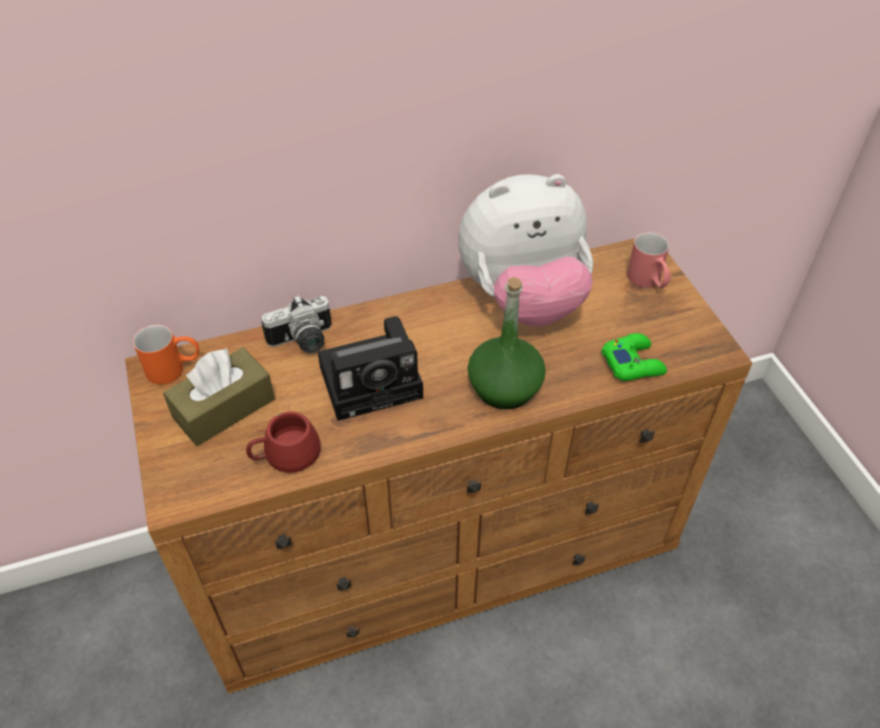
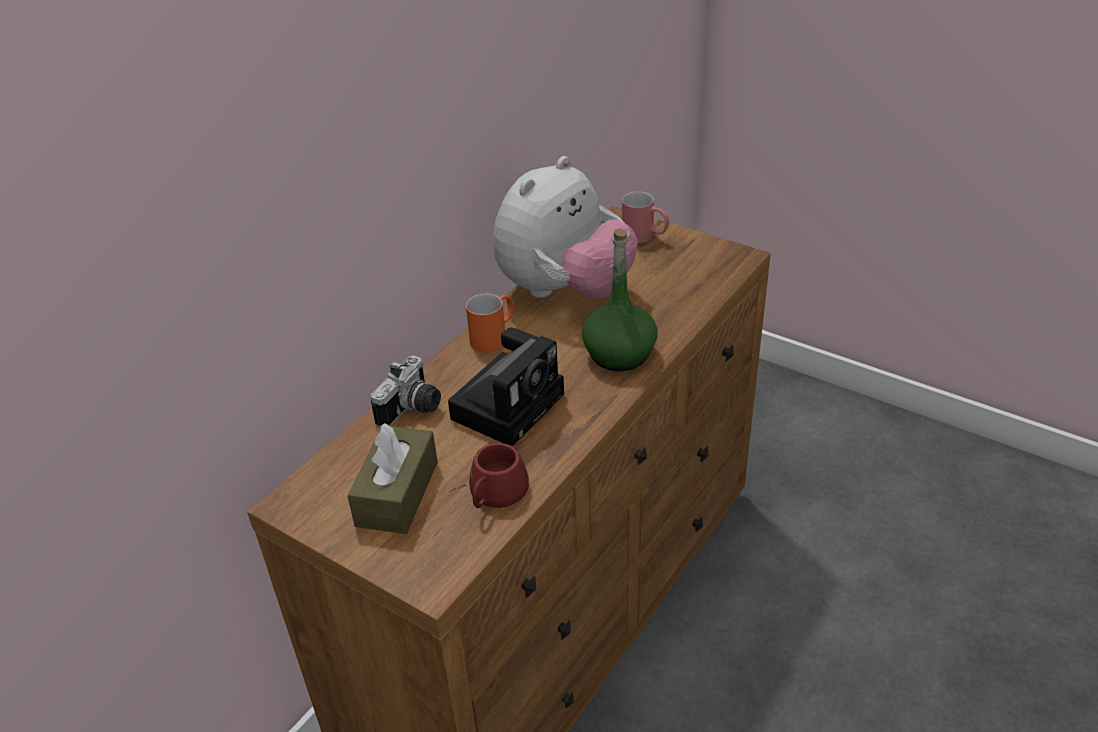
camera: 35 degrees left, 10 degrees down
orange mug [133,325,199,385] -> orange mug moved to [466,294,515,353]
green game controller [601,333,667,381] -> none

